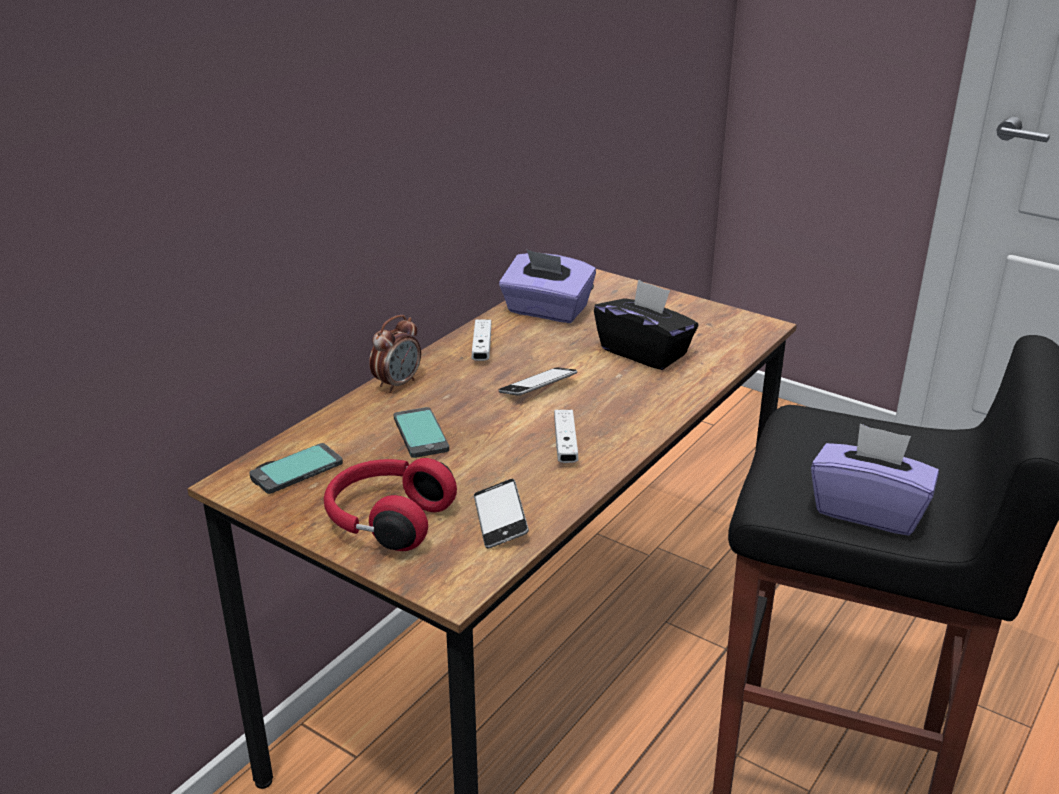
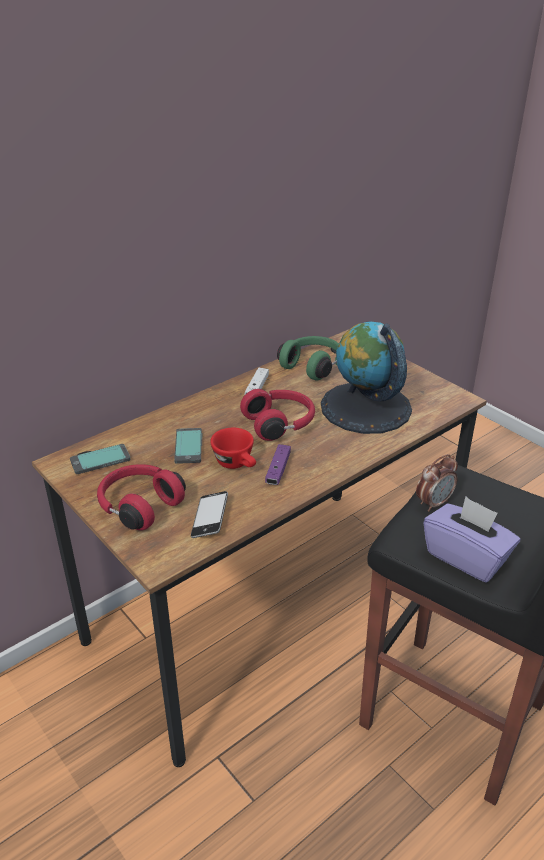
camera: 15 degrees right, 5 degrees up
alarm clock [369,315,421,393] -> alarm clock moved to [416,454,458,512]
purple tissue box [499,250,596,323] -> green headphones [277,336,339,380]
phone [499,367,577,396] -> red headphones [240,389,315,441]
white game controller [554,410,578,463] -> purple game controller [265,444,291,485]
black tissue box [594,279,698,370] -> globe [321,322,412,434]
none -> red cup [210,428,256,469]

